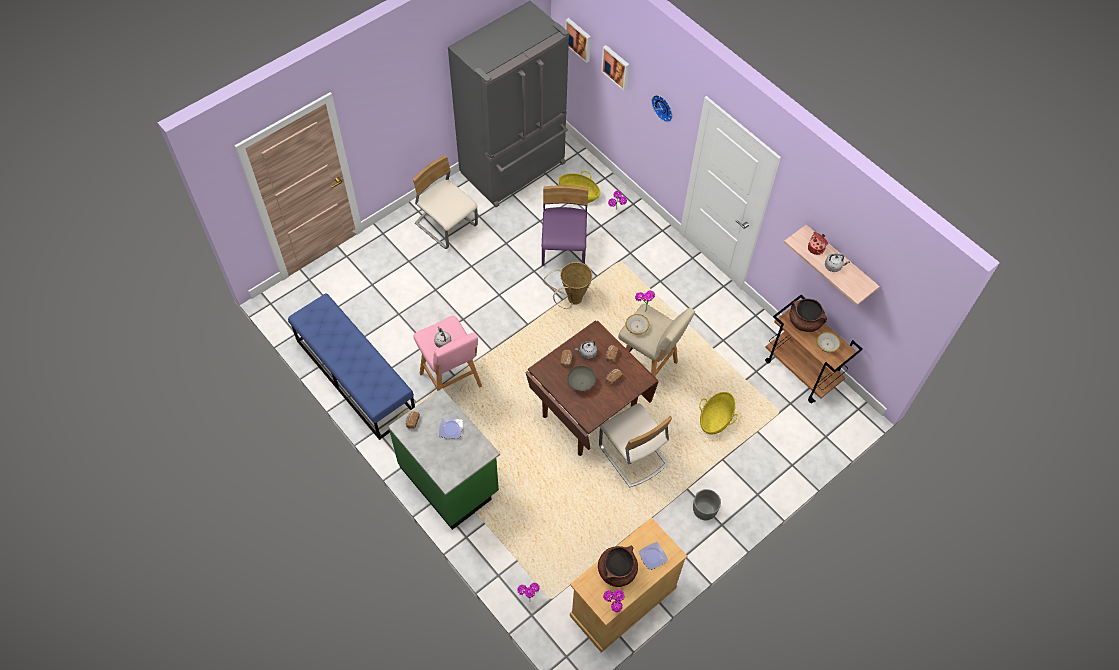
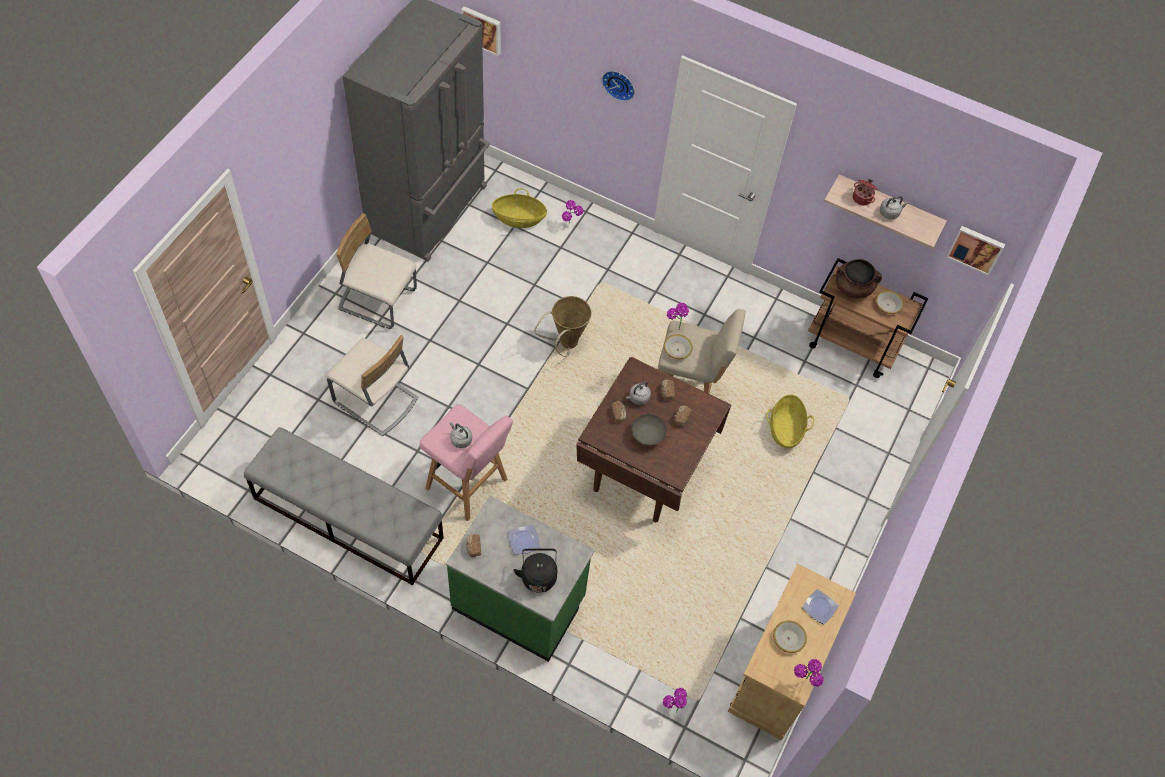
camera: 25 degrees left, 0 degrees up
blue bench [288,293,415,440] -> grey bench [244,427,444,586]
purple chair [541,185,588,266] -> none
brown cooking pot [598,545,638,587] -> bowl [773,621,807,653]
beige chair [599,403,672,488] -> beige chair moved to [326,335,418,436]
picture [601,45,629,91] -> picture moved to [946,226,1005,276]
grey planter [693,489,721,520] -> none
none -> black kettle [514,548,558,593]

